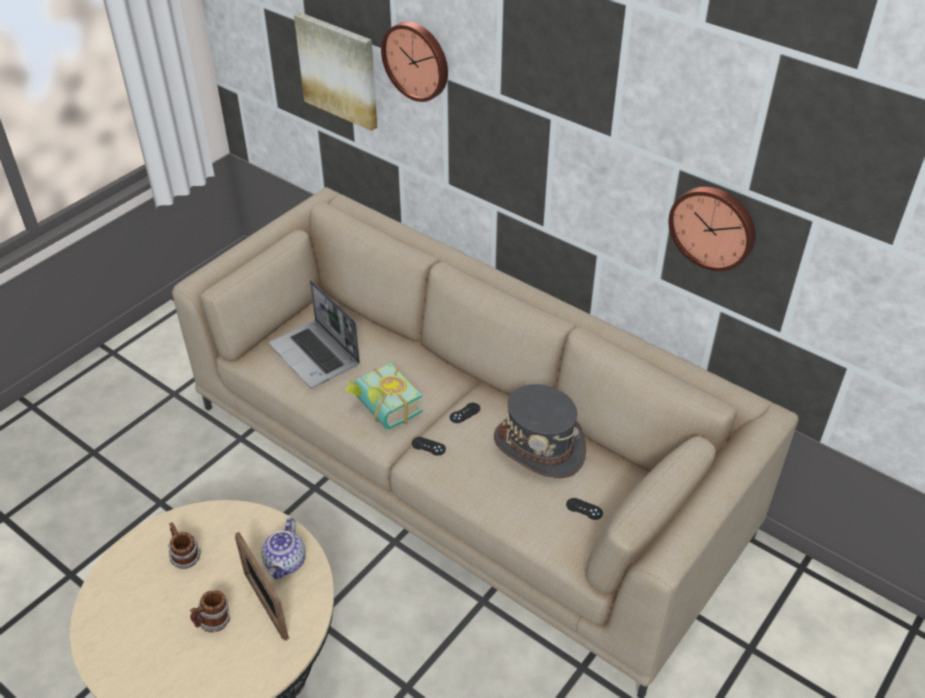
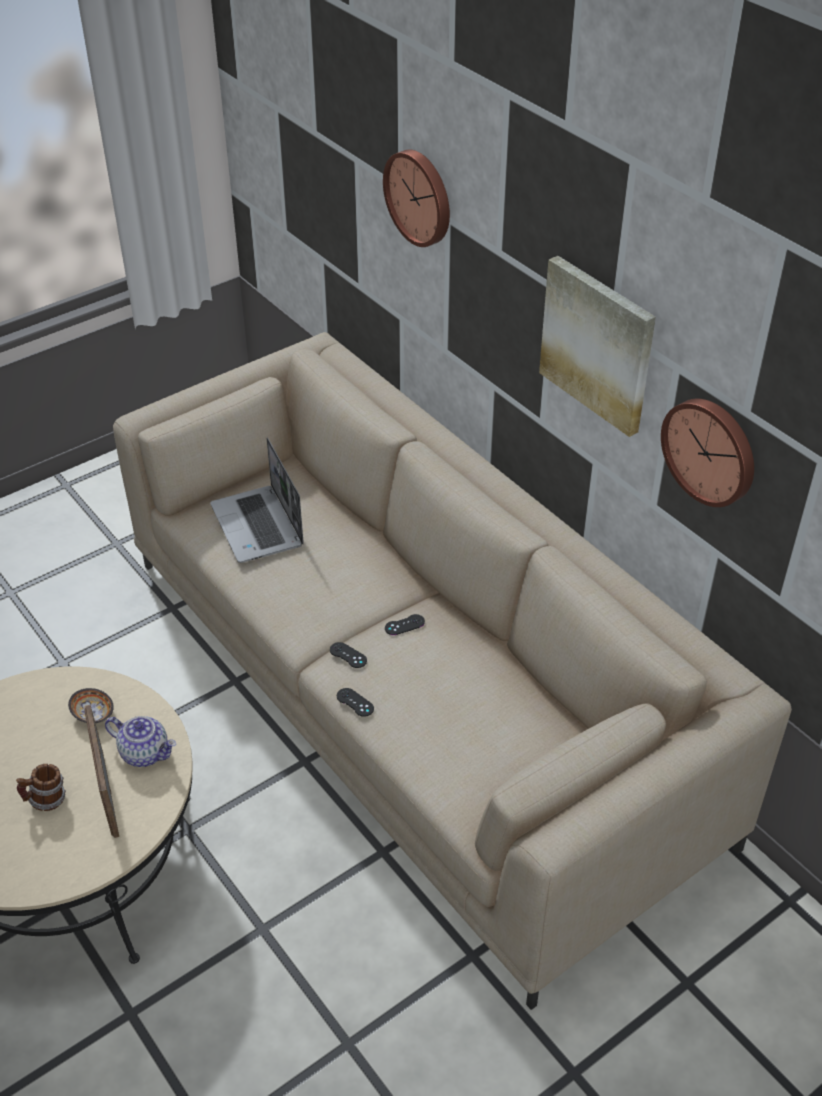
camera: 15 degrees right, 0 degrees up
mug [168,522,201,569] -> none
teapot [261,518,306,579] -> teapot turned 90 degrees counterclockwise [105,716,176,767]
picture [294,12,377,131] -> picture moved to [539,256,656,437]
book [345,363,423,429] -> none
grey hat [494,384,586,478] -> none
black game controller [566,498,603,520] -> black game controller moved to [337,688,374,717]
none -> bowl [68,688,114,723]

